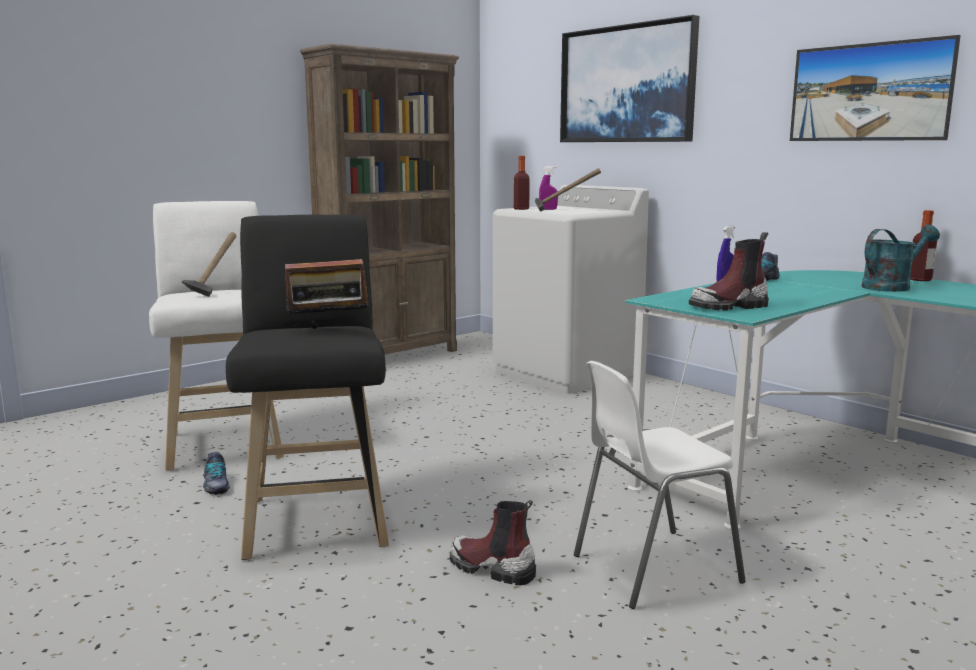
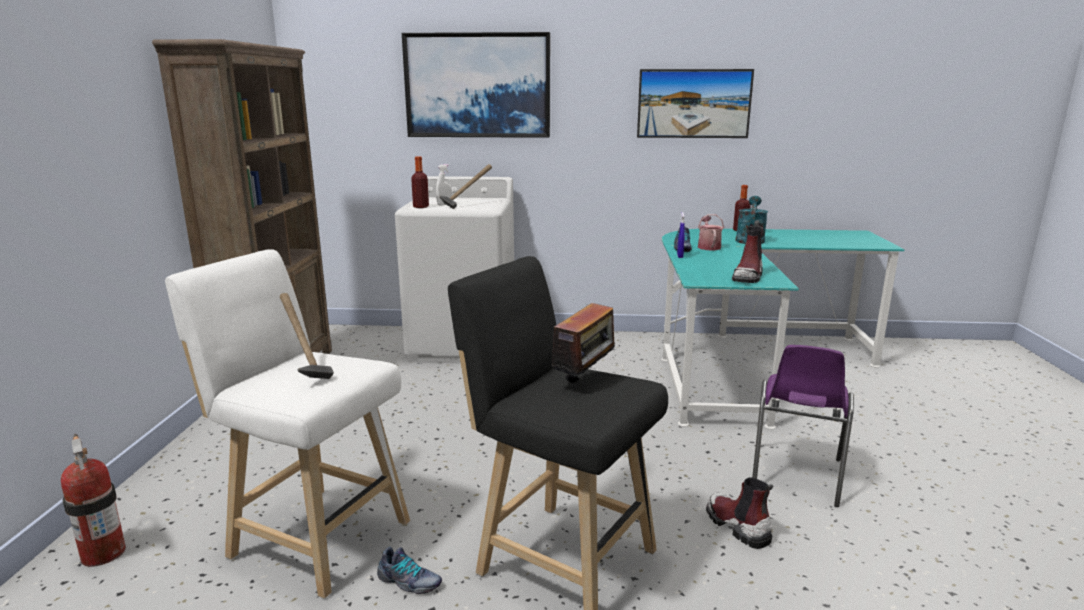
camera: 45 degrees left, 5 degrees up
boot [450,500,536,586] -> boot turned 75 degrees clockwise [706,477,774,549]
purple spray bottle [539,166,558,210] -> white spray bottle [436,164,452,206]
white chair [574,361,746,609] -> purple chair [752,345,854,507]
none -> fire extinguisher [61,434,126,567]
none -> watering can [698,214,724,250]

